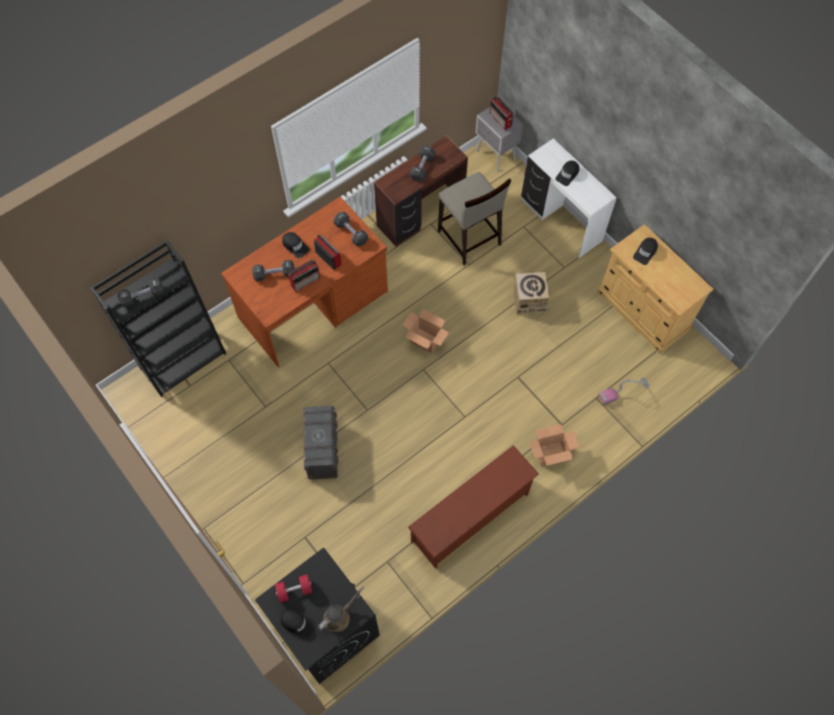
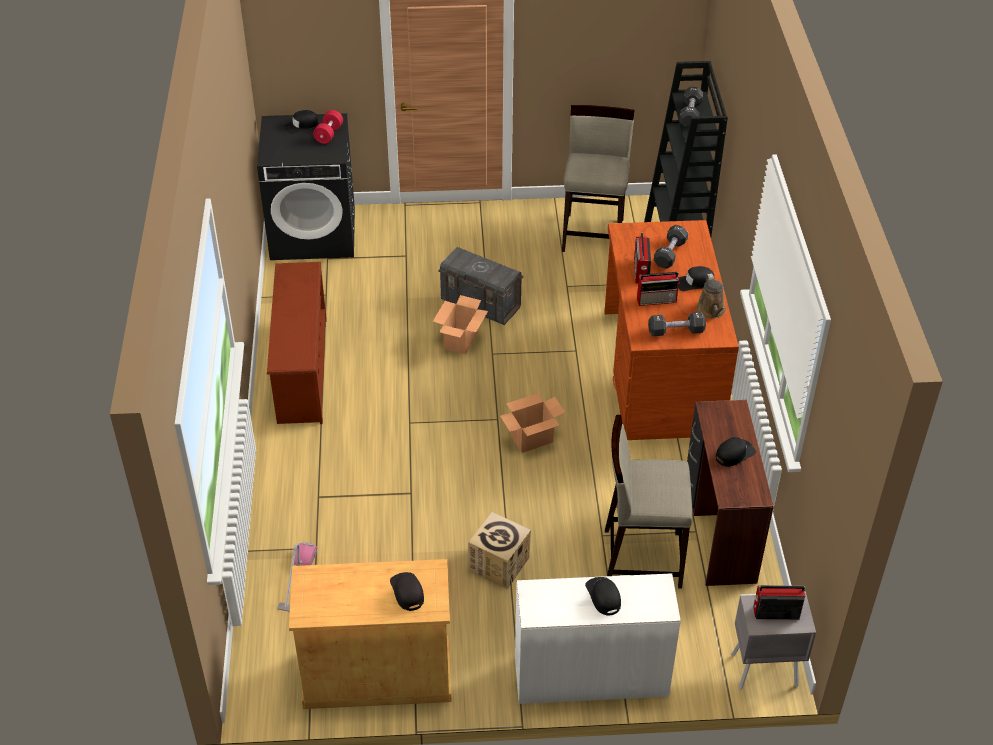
camera: 125 degrees right, 20 degrees down
brown watering can [318,587,364,632] -> brown watering can moved to [696,274,726,318]
black dumbbell [410,145,435,182] -> black cap [716,437,756,467]
cardboard box [529,424,579,466] -> cardboard box moved to [432,295,488,355]
none -> beige stool [562,105,635,252]

